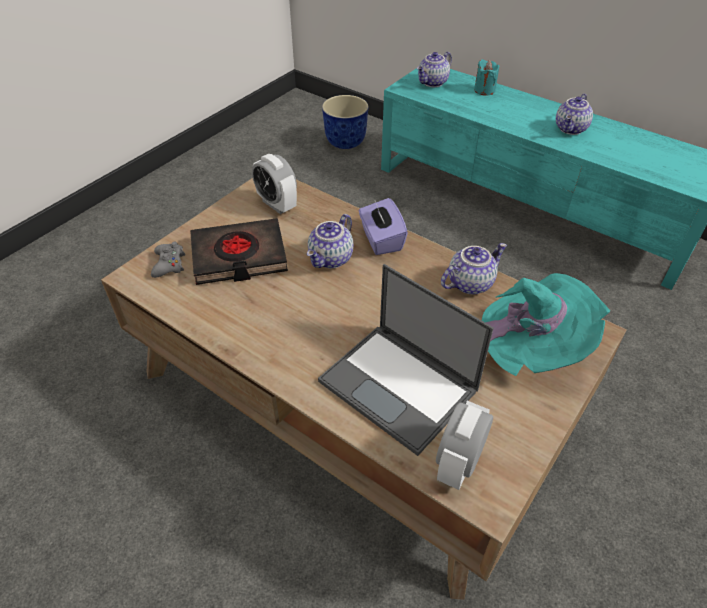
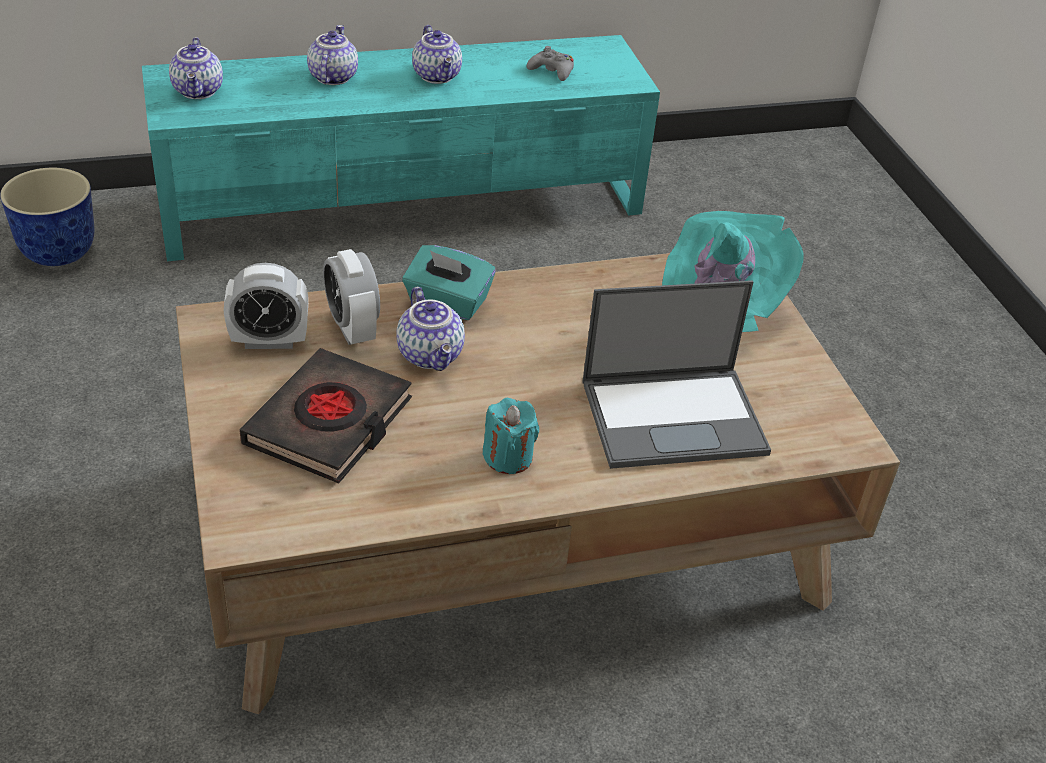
camera: 55 degrees left, 5 degrees down
grey game controller [151,242,185,278] -> grey game controller moved to [527,46,574,81]
purple tissue box [359,198,408,255] -> turquoise tissue box [402,245,496,320]
alarm clock [436,401,493,490] -> alarm clock moved to [323,249,380,345]
teapot [441,243,507,294] -> teapot moved to [307,25,358,85]
turquoise candle [474,59,499,96] -> turquoise candle moved to [483,398,539,474]

